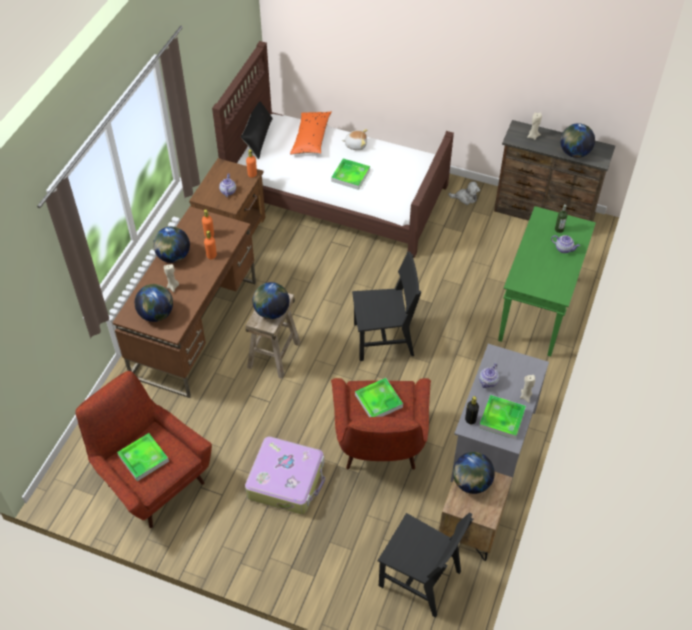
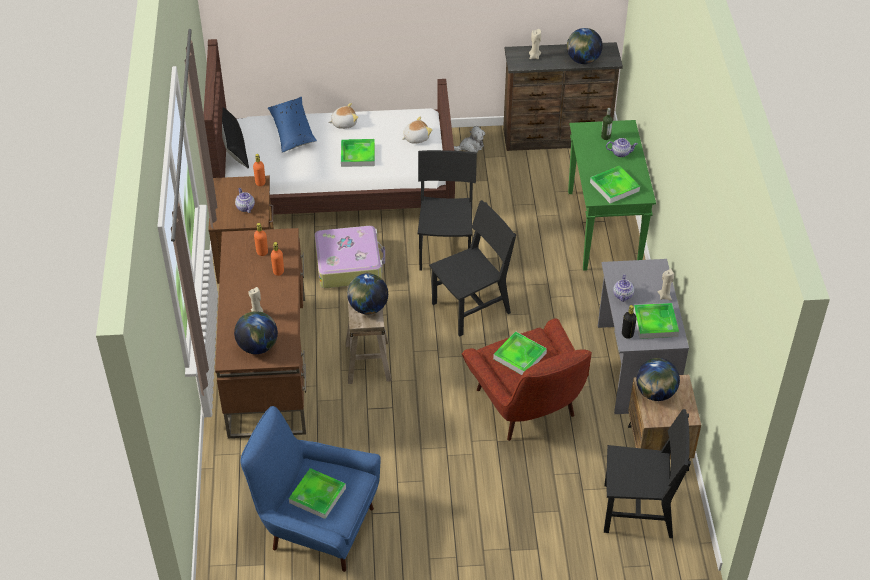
camera: 25 degrees left, 5 degrees down
red armchair [75,371,212,528] -> blue armchair [240,406,380,572]
globe [153,227,190,263] -> none
suitcase [245,437,325,514] -> suitcase moved to [314,226,385,288]
orange pillow [290,112,332,154] -> blue pillow [268,97,317,153]
none -> plush toy [402,116,433,144]
none -> black chair [417,150,477,271]
none -> tray [590,166,640,203]

